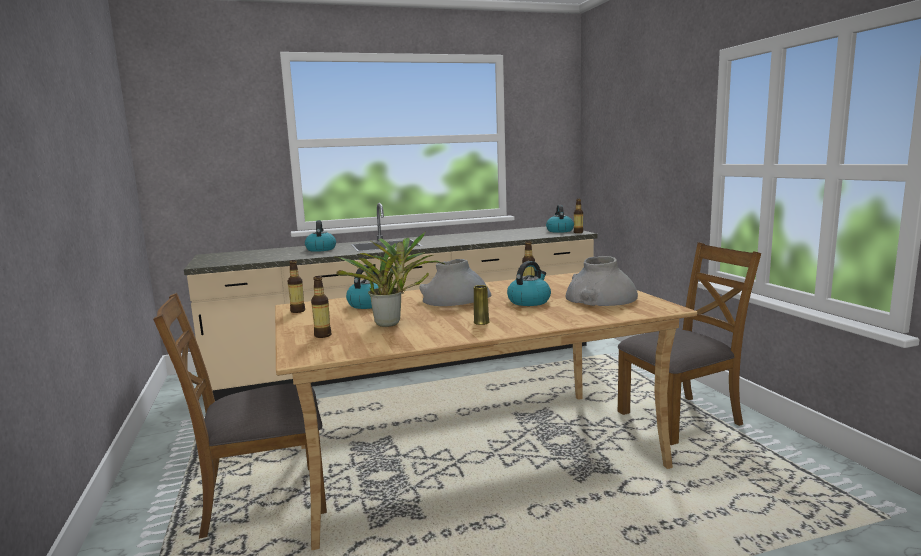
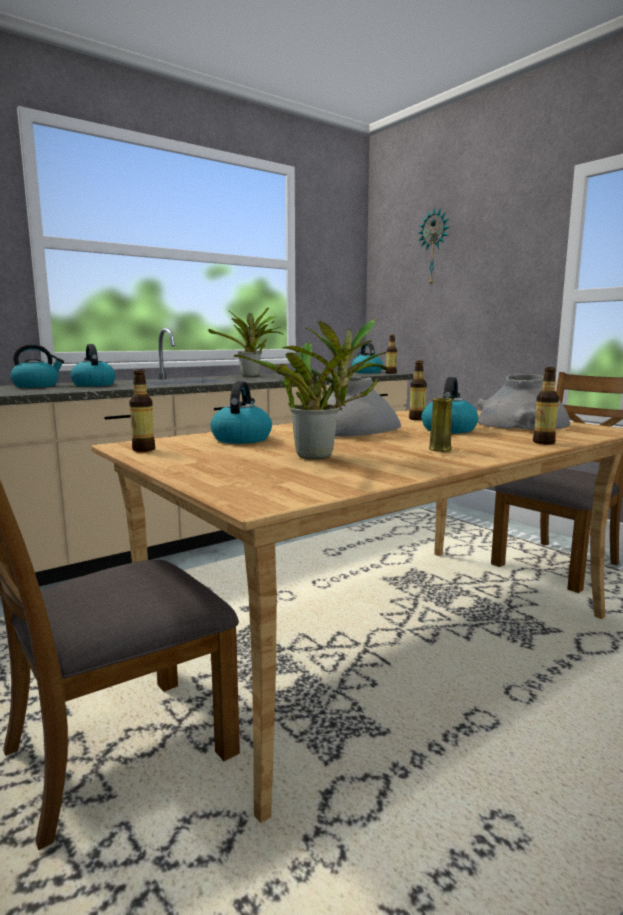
camera: 20 degrees left, 0 degrees up
bottle [311,276,332,338] -> bottle moved to [533,367,559,444]
none -> kettle [10,344,64,388]
none -> potted plant [208,308,282,377]
none -> wall clock [418,207,449,285]

